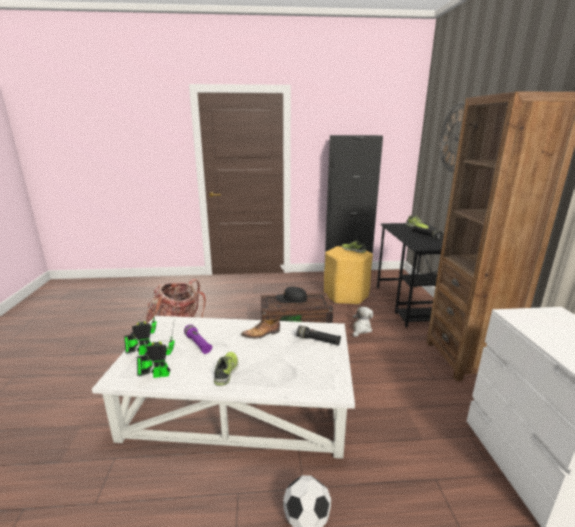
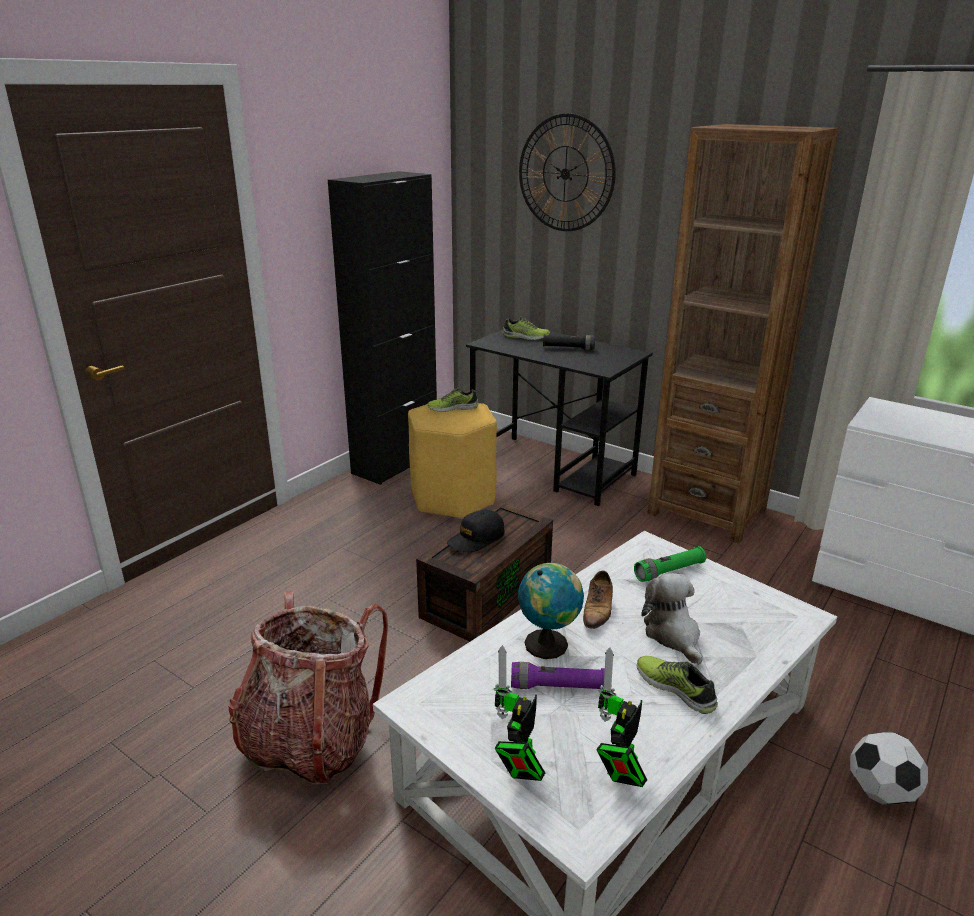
camera: 50 degrees left, 5 degrees up
black flashlight [297,326,341,346] -> green flashlight [634,546,706,582]
plush toy [353,307,373,337] -> plush toy moved to [641,573,703,665]
none -> globe [518,563,584,659]

